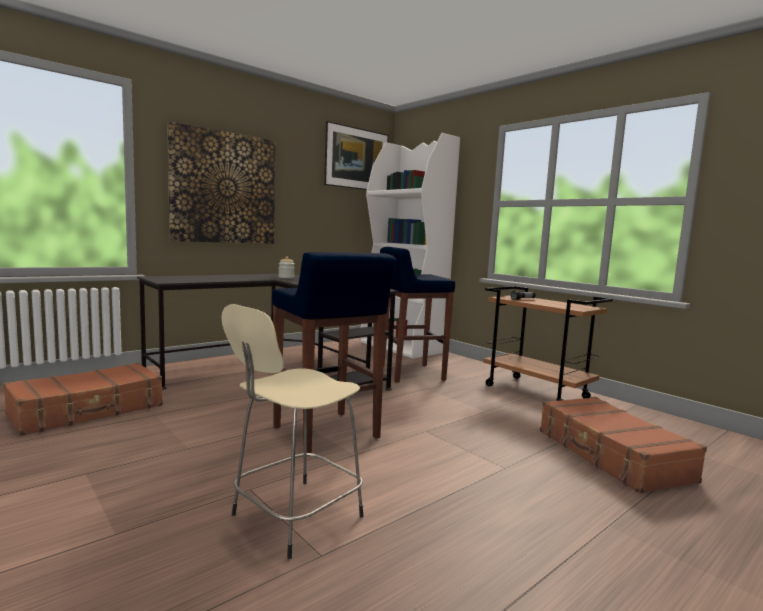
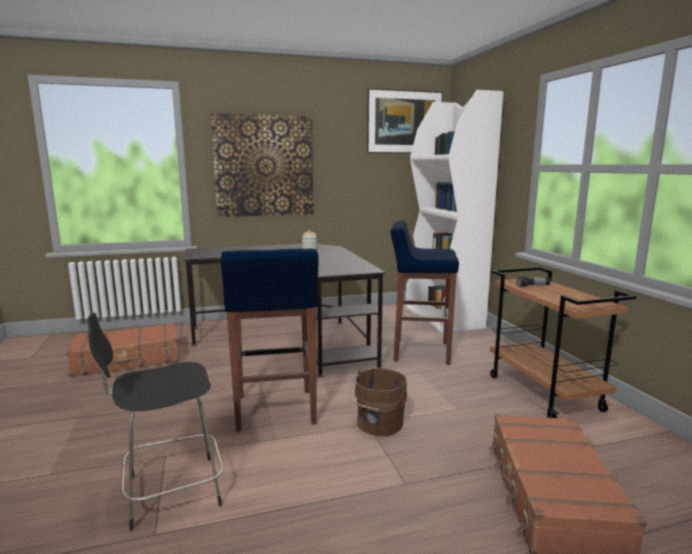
camera: 25 degrees right, 5 degrees up
beige stool [221,304,363,559] -> black stool [87,313,223,531]
none -> brown bucket [350,368,407,436]

